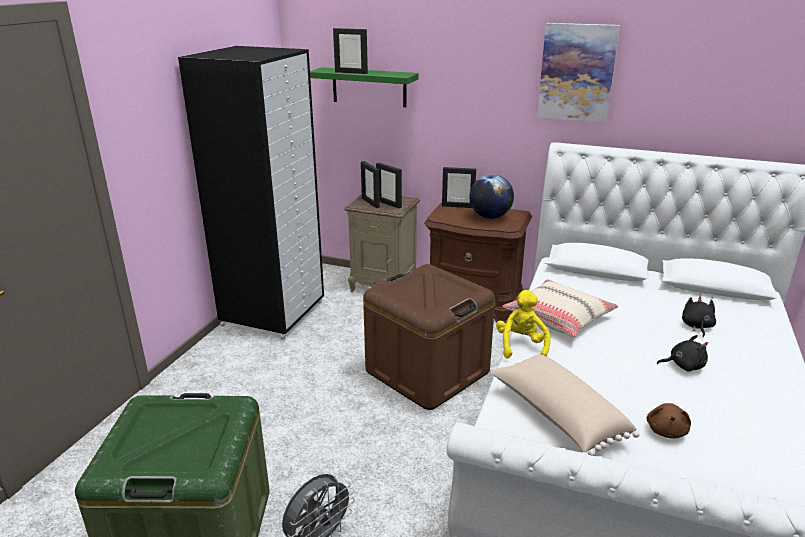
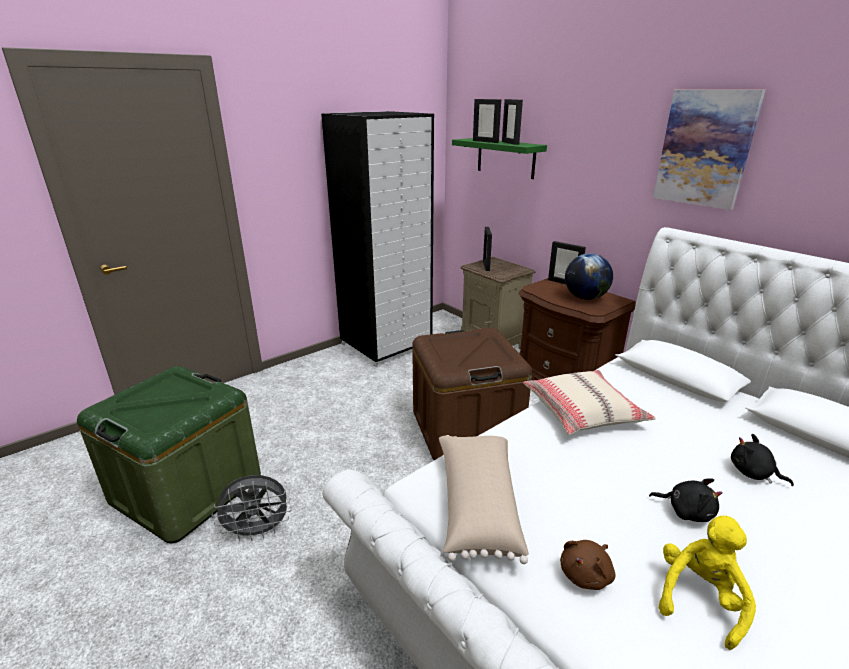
camera: 30 degrees right, 0 degrees up
picture frame [376,163,402,208] -> picture frame moved to [502,99,523,145]
yellow plush toy [496,290,551,359] -> yellow plush toy moved to [659,516,756,650]
black plush toy [682,297,716,338] -> black plush toy turned 90 degrees counterclockwise [731,434,794,486]

